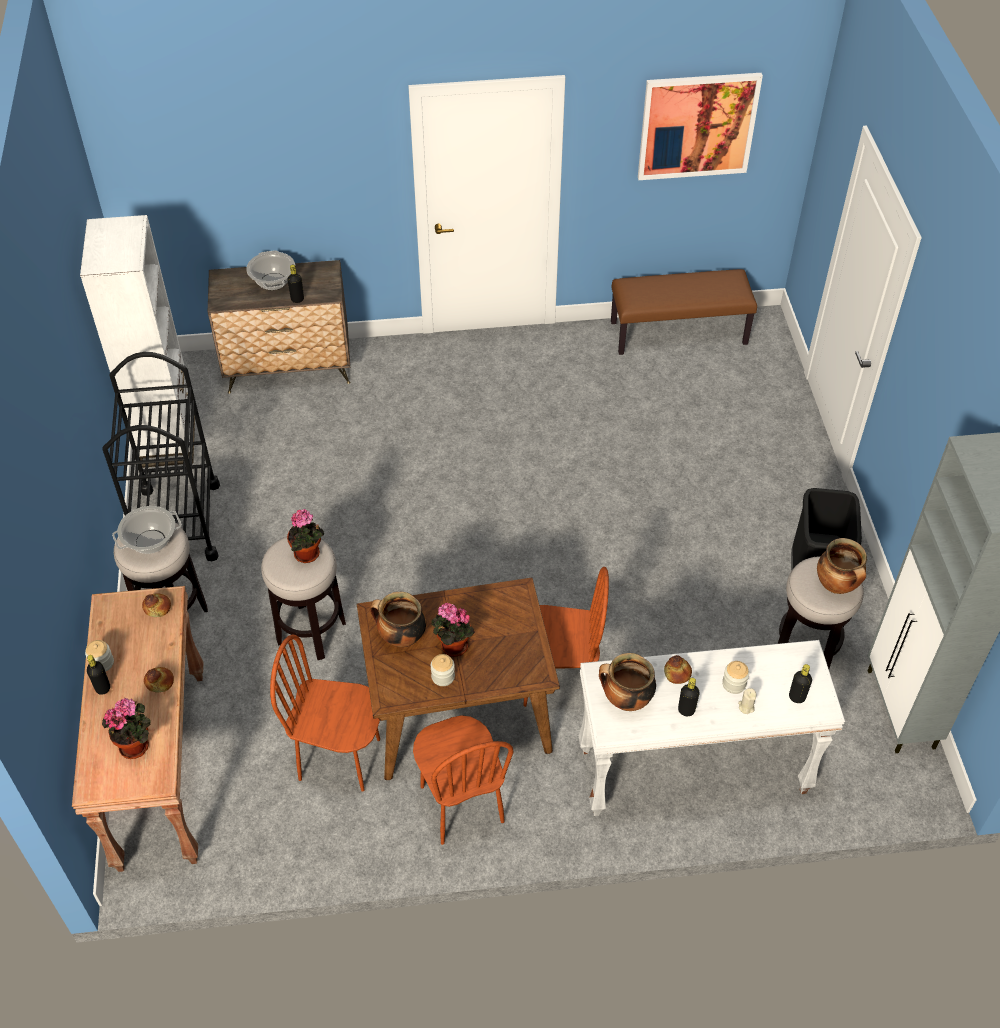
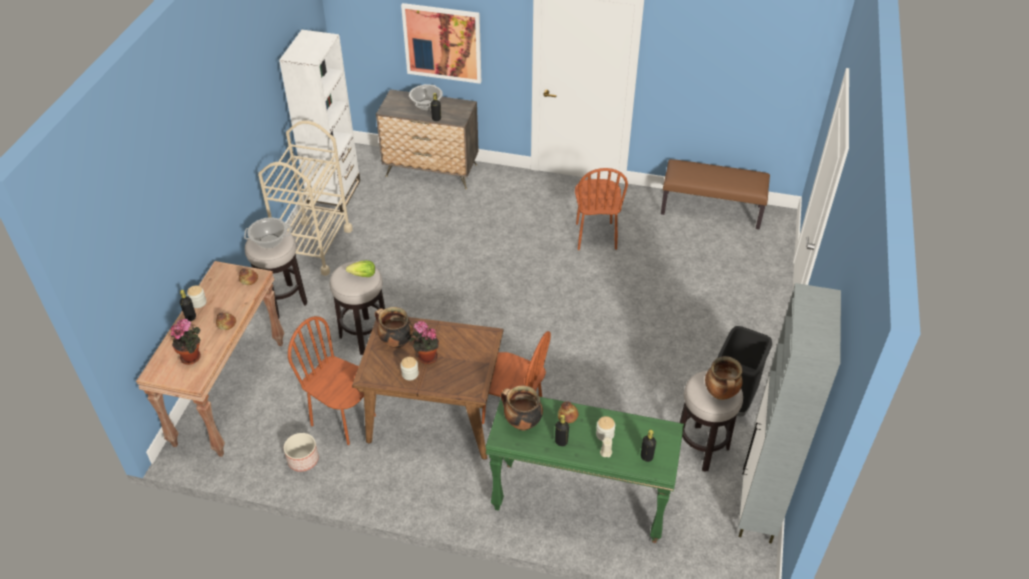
camera: 20 degrees right, 5 degrees down
black cart [102,352,220,561] -> beige cart [258,120,352,276]
potted plant [287,509,324,563] -> lettuce [346,260,375,277]
brown chair [413,715,514,845] -> brown chair moved to [575,168,628,250]
white console table [579,640,845,816] -> green console table [486,397,684,543]
picture [638,73,763,180] -> picture moved to [401,3,481,84]
none -> planter [284,433,319,472]

